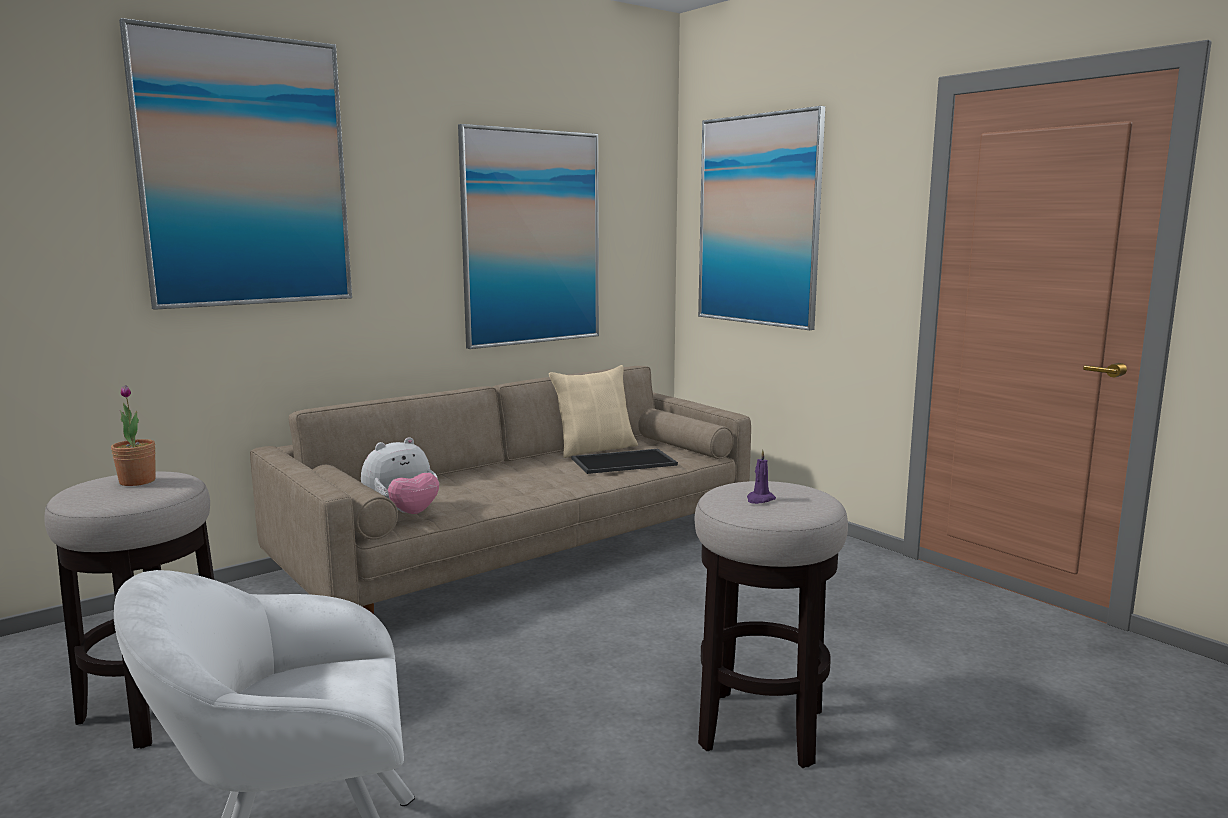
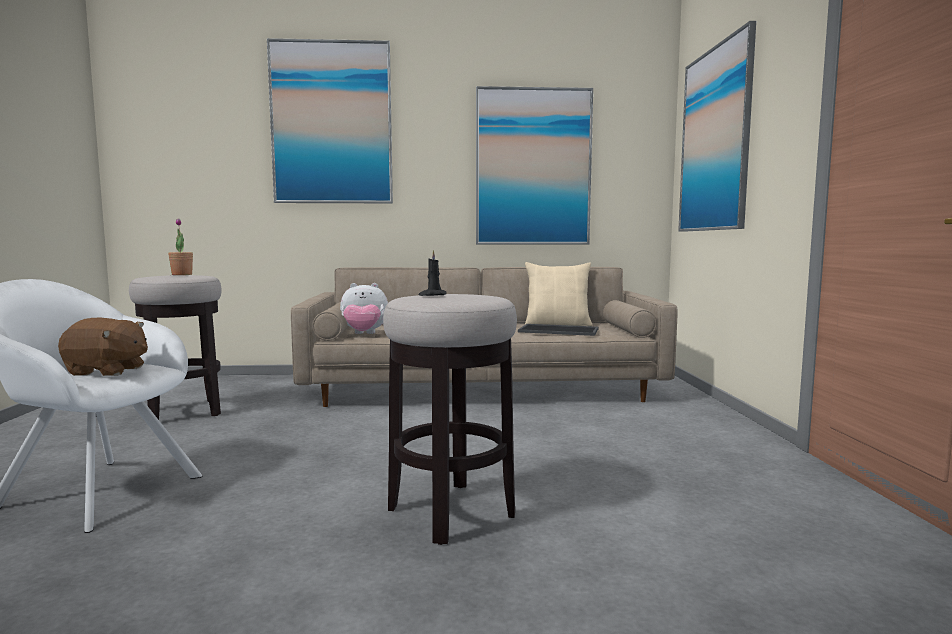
camera: 35 degrees right, 5 degrees down
purple candle [747,450,776,504] -> black candle [419,250,446,296]
none -> brown plush toy [58,318,148,376]

